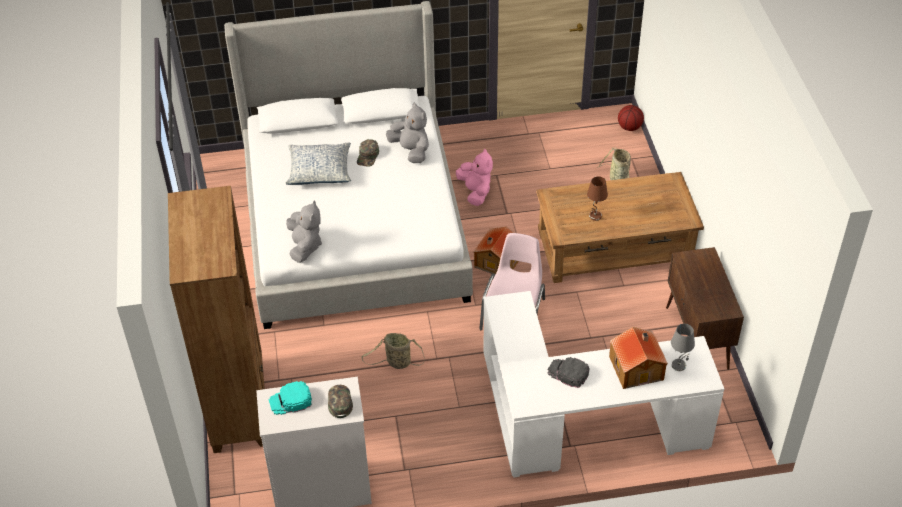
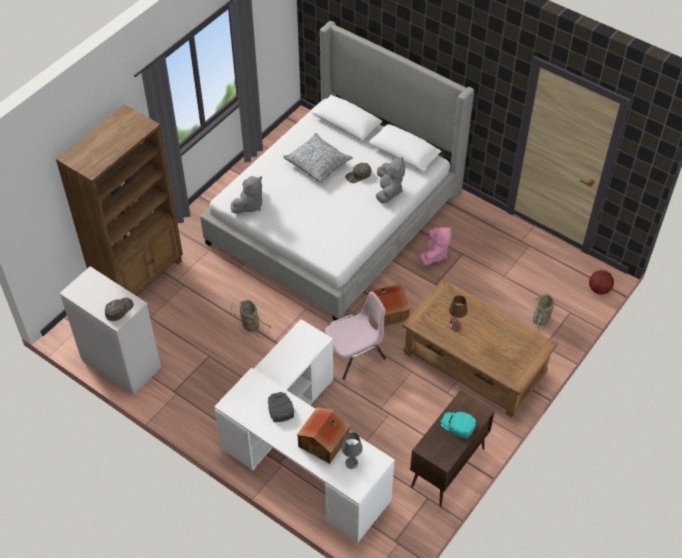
camera: 45 degrees right, 5 degrees up
turquoise cap [269,381,312,415] -> turquoise cap moved to [441,411,476,439]

